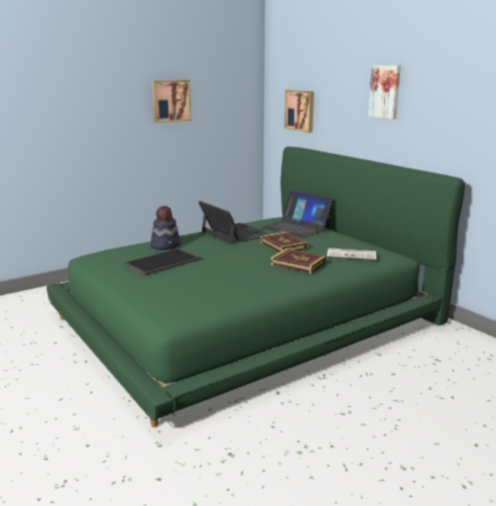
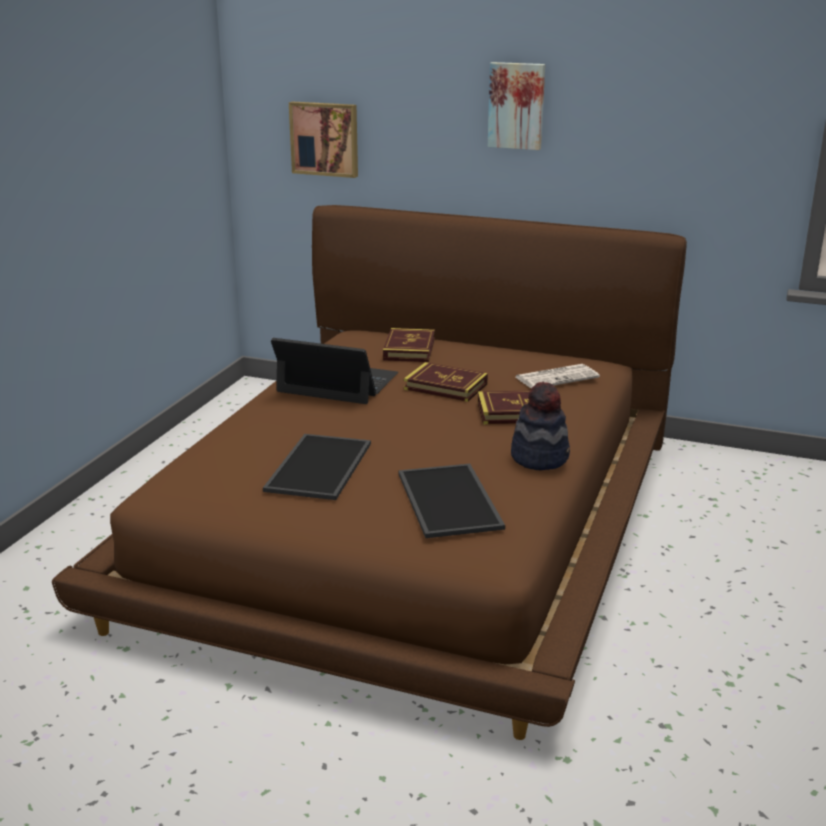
camera: 35 degrees left, 5 degrees up
green bed [46,147,465,427] -> brown bed [52,205,687,740]
hat [151,205,181,250] -> hat moved to [511,382,570,470]
picture [152,80,191,123] -> none
laptop [261,190,333,238] -> book [383,328,435,362]
none -> tray [399,464,505,538]

